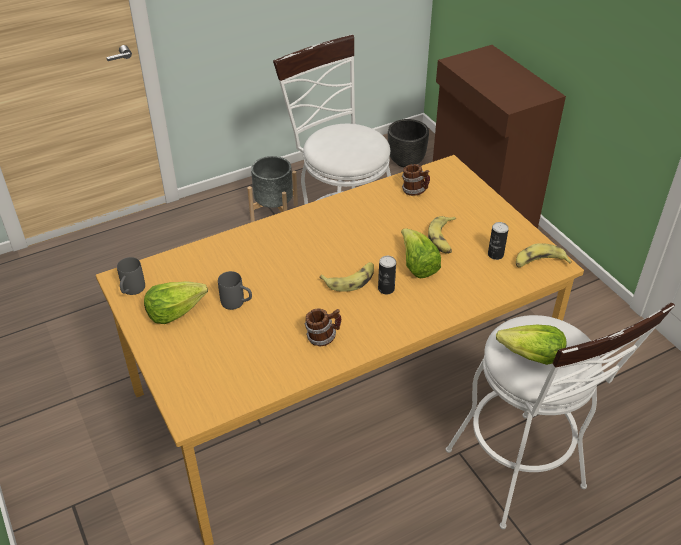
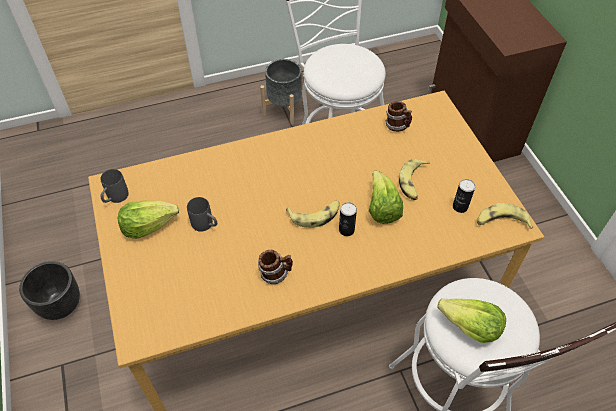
camera: 10 degrees right, 10 degrees up
black planter [388,119,429,168] -> black planter moved to [19,261,80,320]

